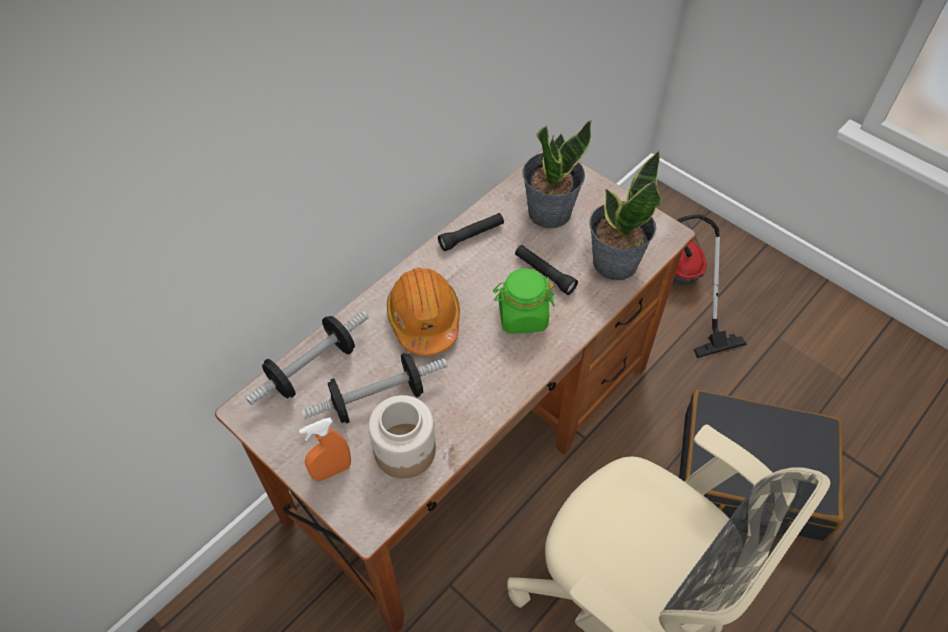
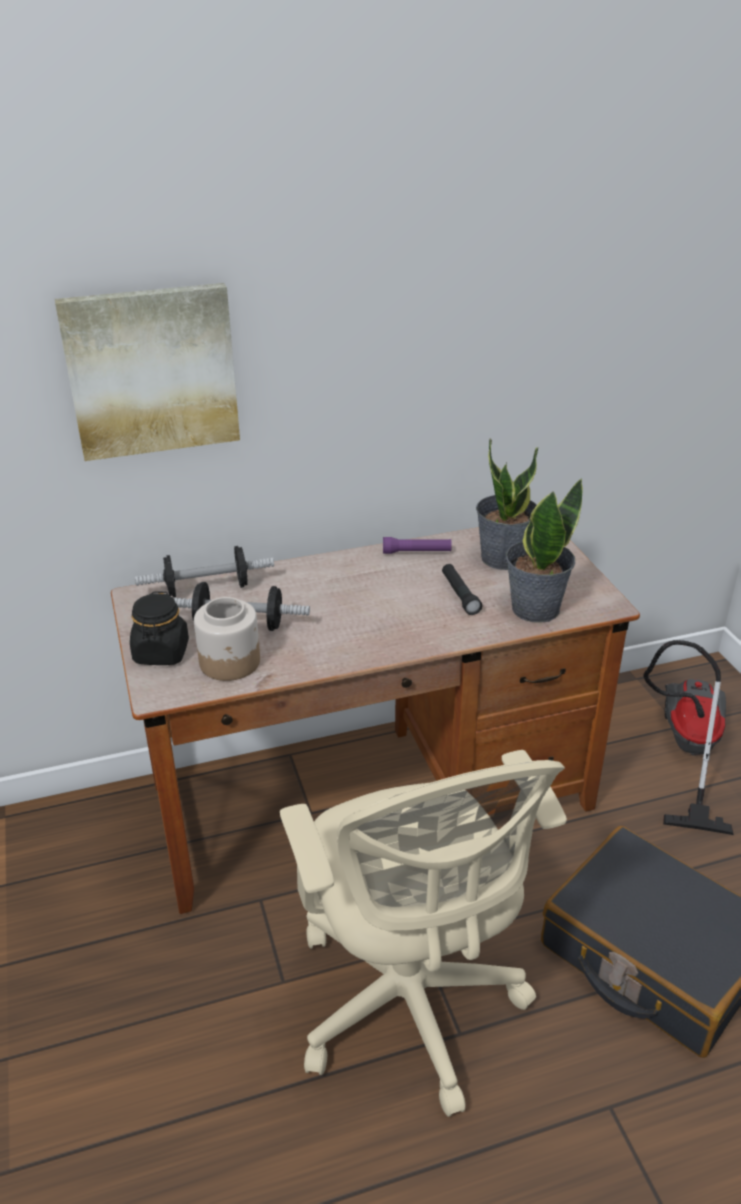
camera: 30 degrees right, 20 degrees down
orange spray bottle [299,417,351,481] -> black jar [130,591,189,665]
orange hard hat [387,268,460,356] -> none
black flashlight [438,213,504,251] -> purple flashlight [383,537,452,554]
green jar [493,268,555,334] -> none
none -> picture [55,283,240,461]

